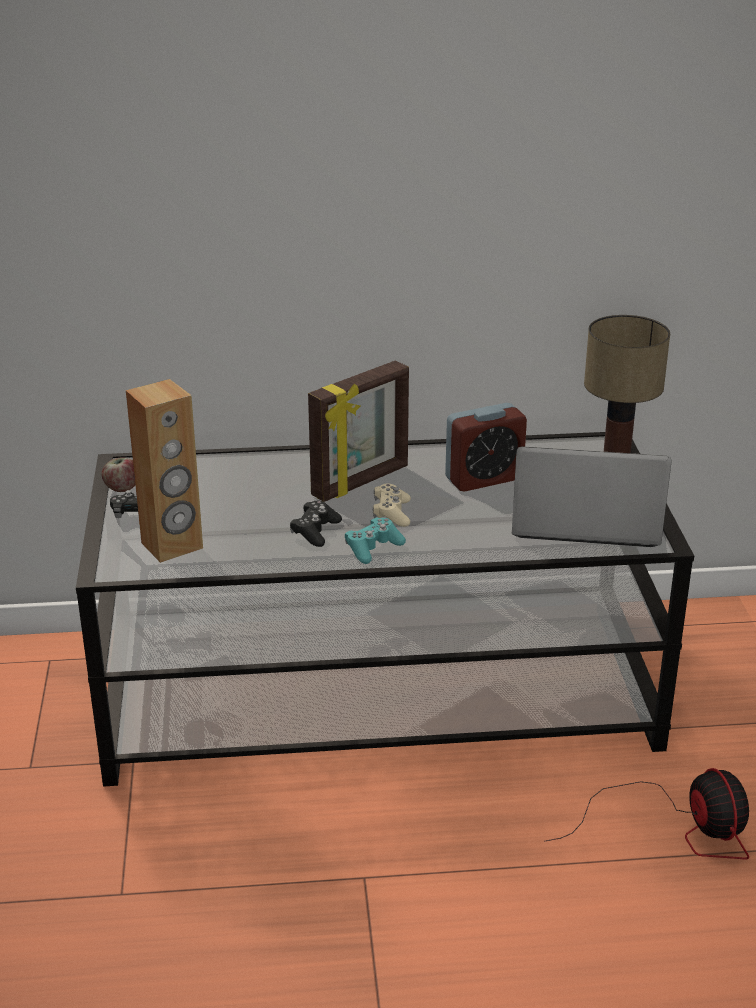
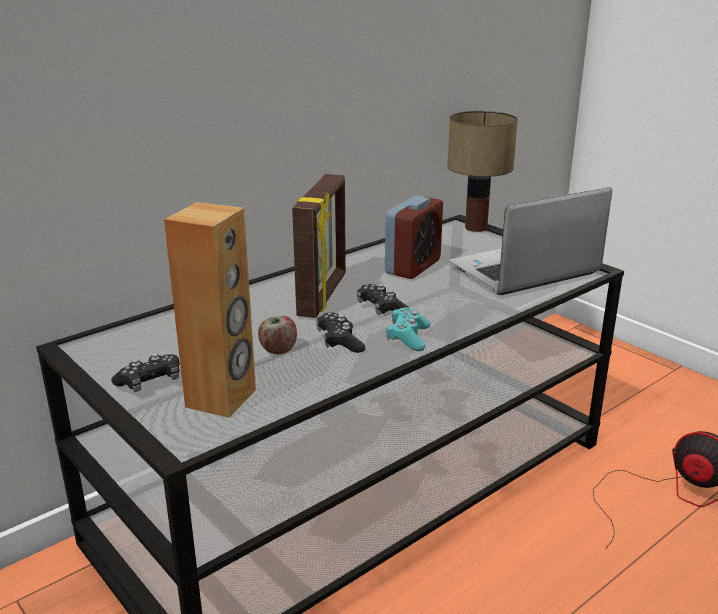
camera: 35 degrees left, 5 degrees down
apple [102,457,135,492] -> apple moved to [258,316,297,354]
beige game controller [373,484,411,527] -> black game controller [357,284,409,315]

